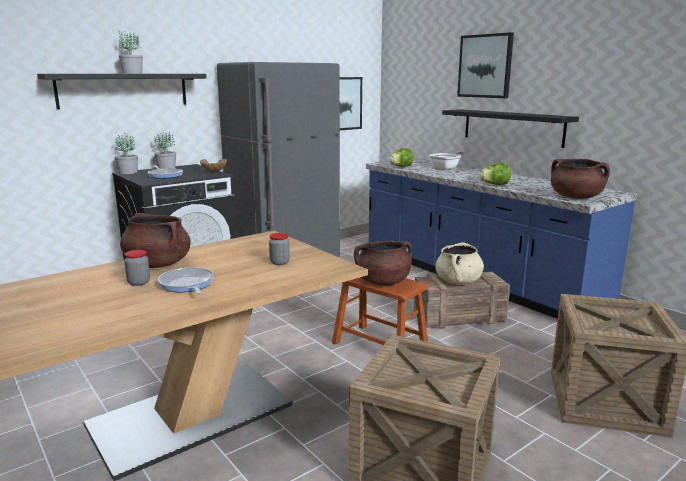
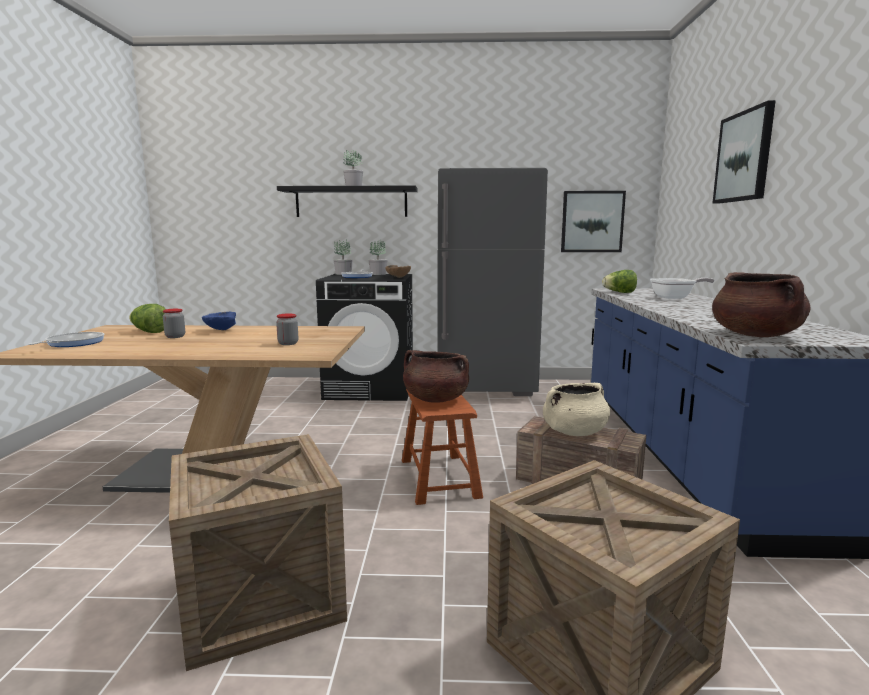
camera: 40 degrees right, 5 degrees down
brown cooking pot [120,213,191,268] -> blue bowl [202,312,236,331]
frying pan [158,267,214,294] -> frying pan moved to [28,332,104,347]
black shelf [442,109,579,148] -> none
lettuce [479,163,511,185] -> lettuce moved to [129,304,165,333]

